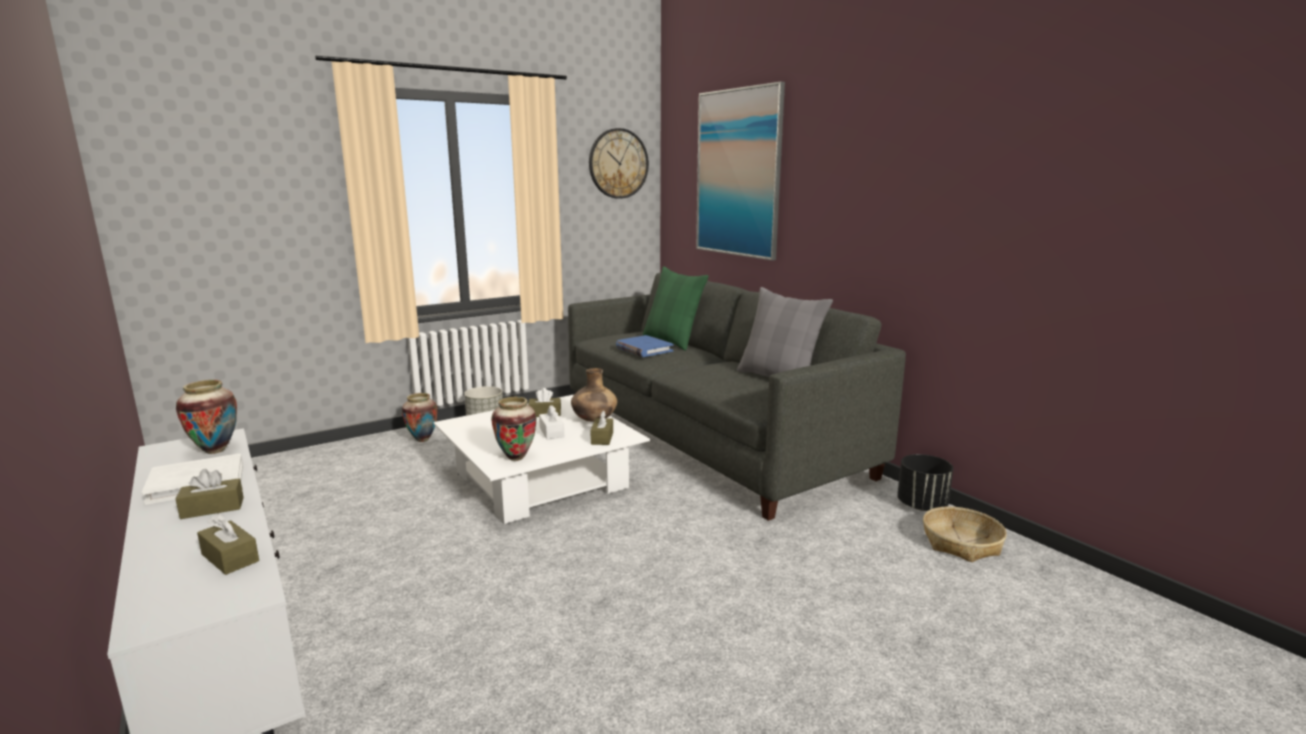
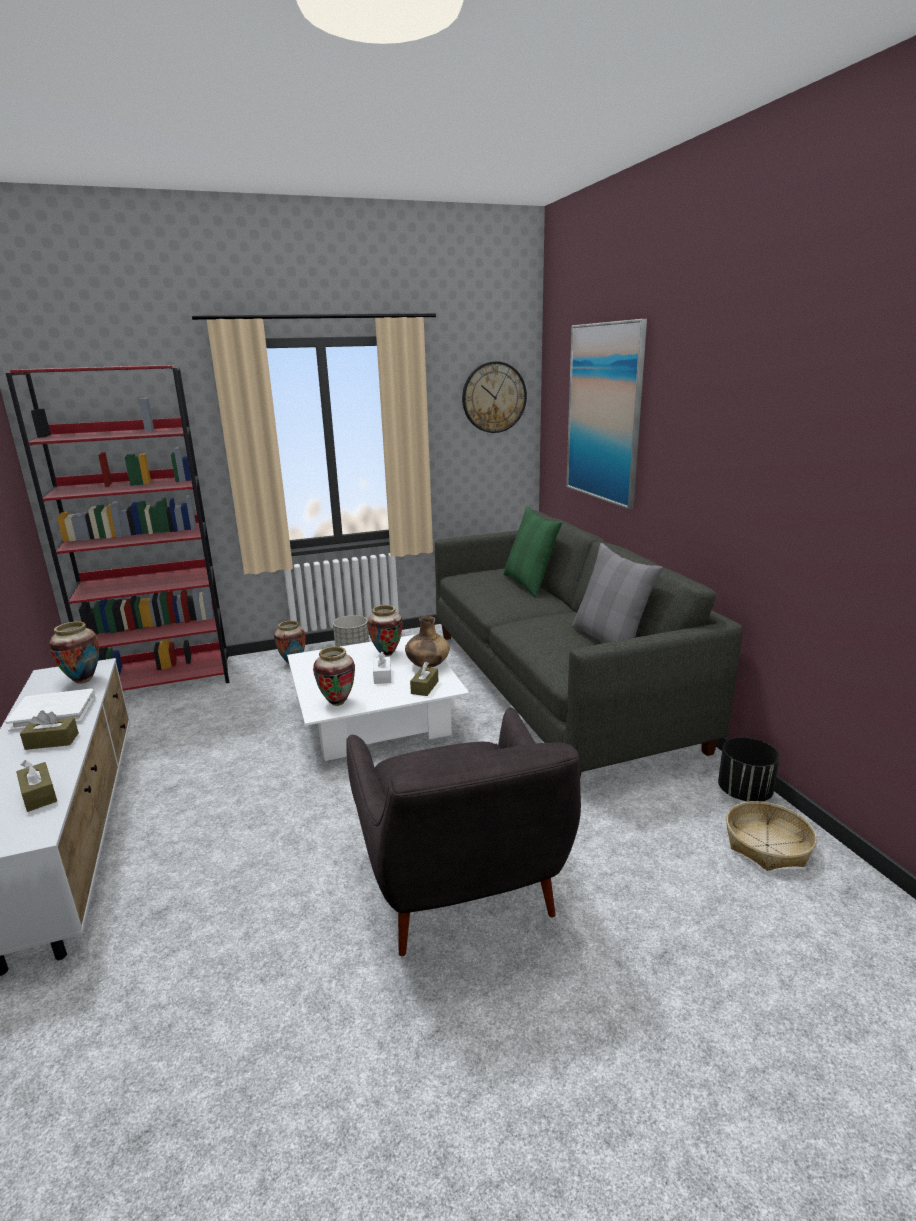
camera: 15 degrees right, 5 degrees up
brown tissue box [528,388,561,417] -> vase [367,605,403,656]
blue book [616,335,674,357] -> none
none -> red bookcase [6,365,229,691]
none -> grey armchair [346,708,581,956]

